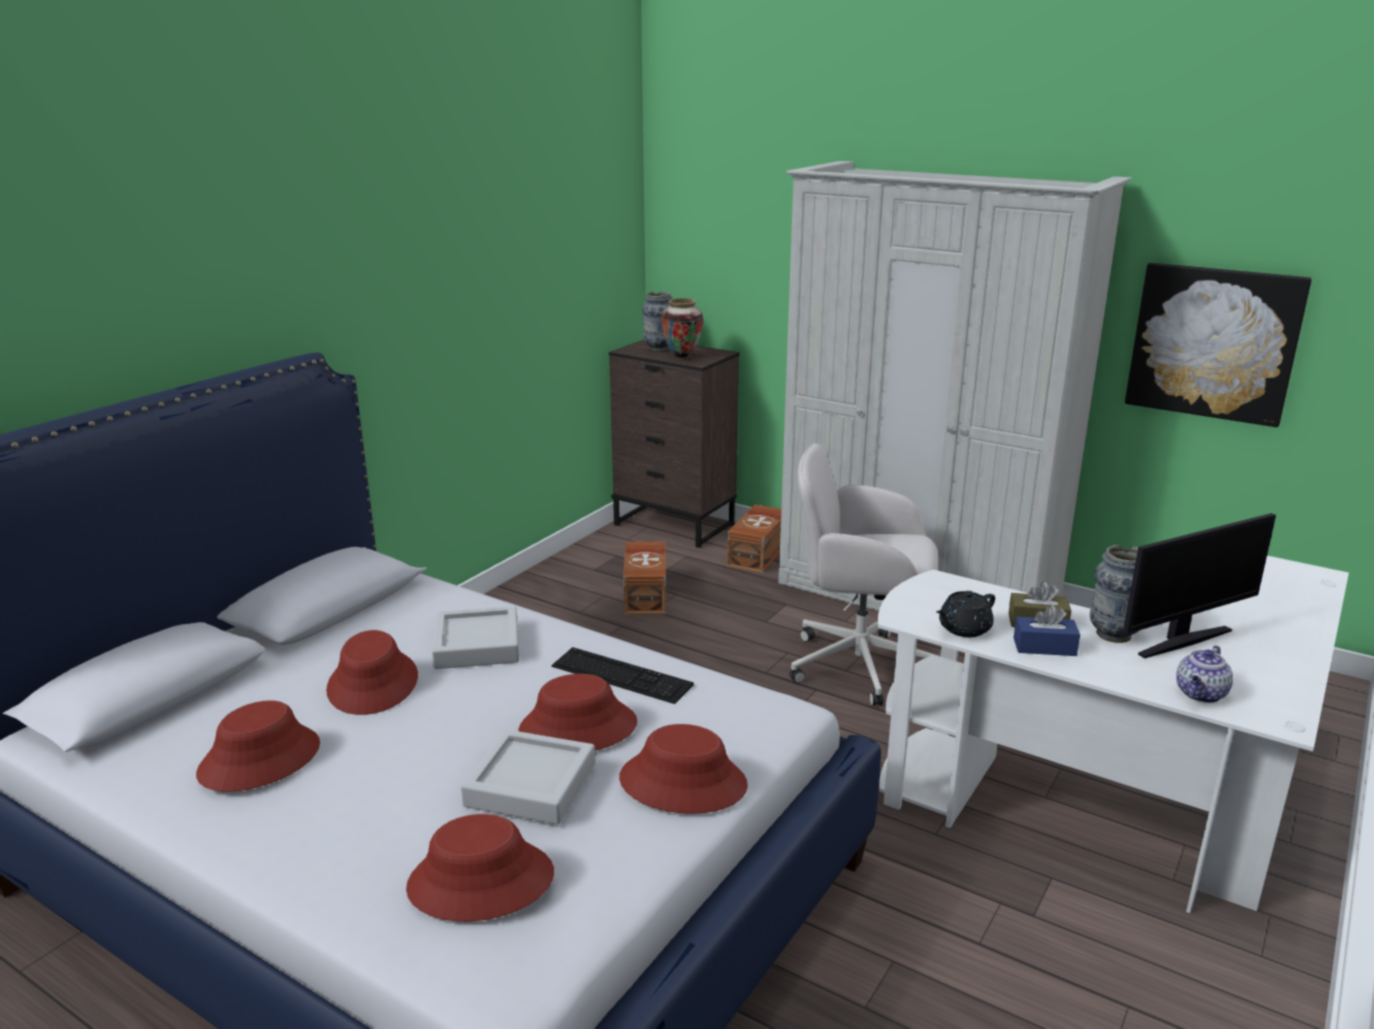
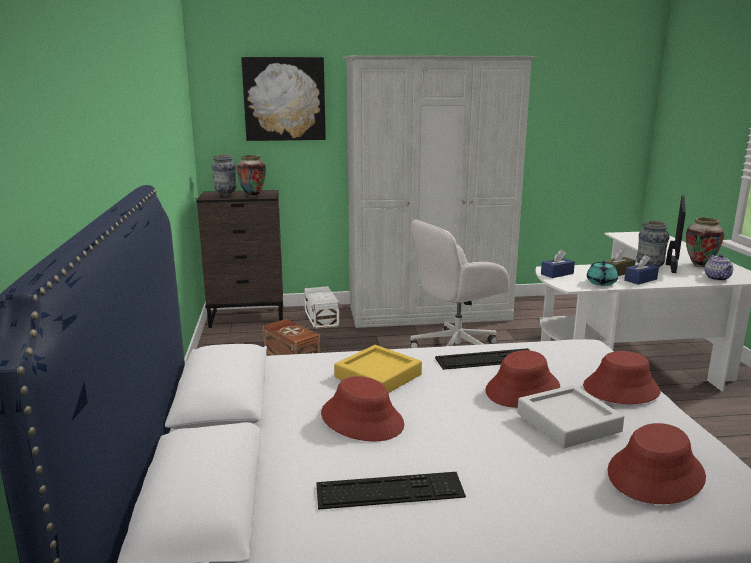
camera: 40 degrees left, 5 degrees down
red hat [196,700,320,792] -> keyboard [316,472,466,510]
grey tray [432,606,519,669] -> yellow tray [334,345,422,393]
brown storage box [727,505,781,574] -> white storage box [304,286,339,329]
black teapot [936,591,995,637] -> turquoise teapot [587,260,618,286]
picture [1125,263,1312,427] -> picture moved to [241,57,326,141]
none -> blue tissue box [541,249,575,278]
none -> vase [686,217,725,267]

